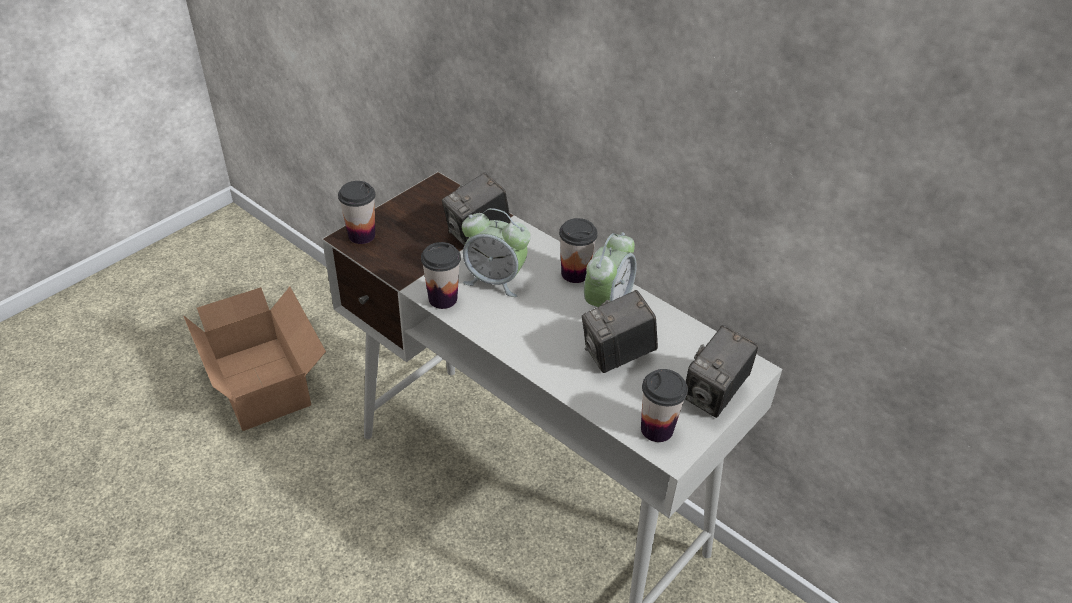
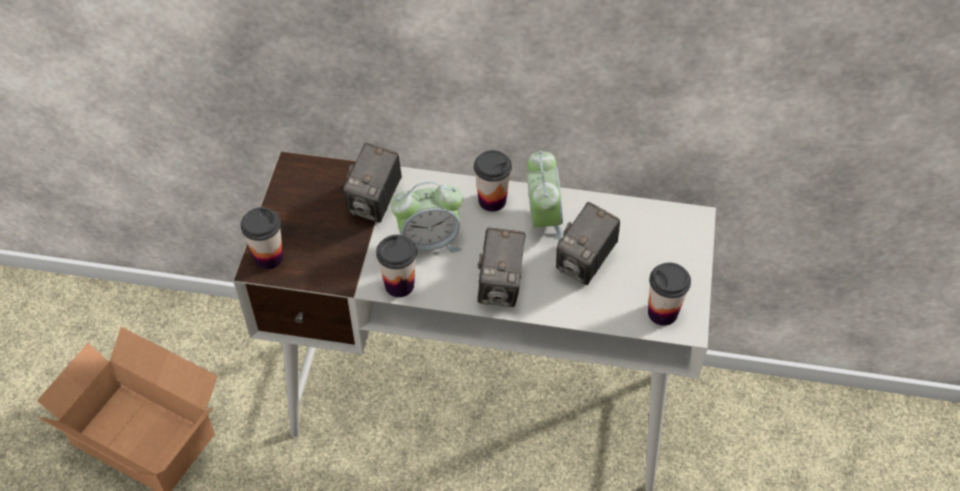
camera: 30 degrees left, 10 degrees up
camera [685,325,758,418] -> camera moved to [477,227,526,307]

